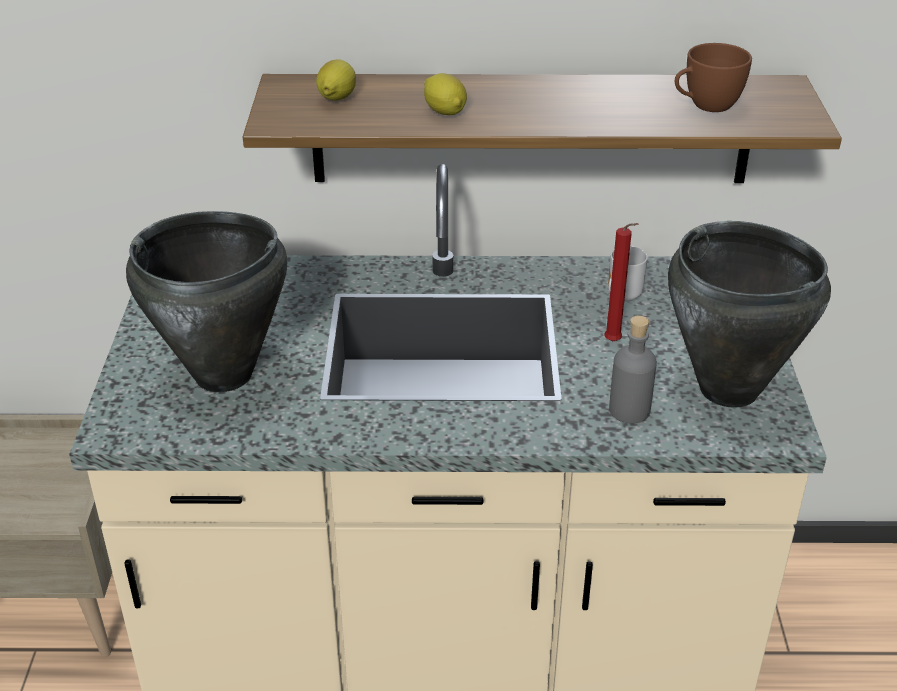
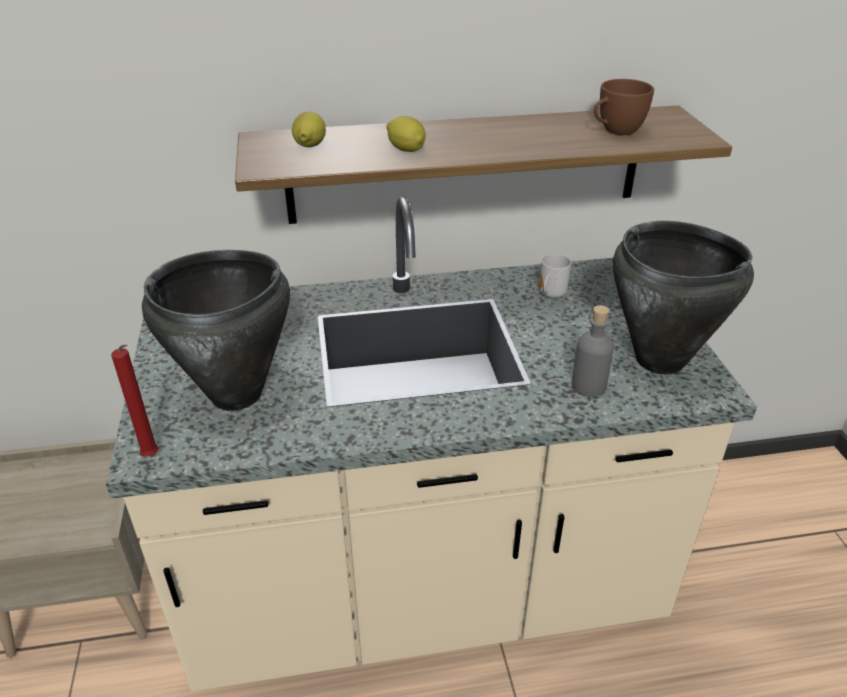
camera: 10 degrees left, 0 degrees up
red candle [604,223,638,342] -> red candle moved to [111,345,158,457]

